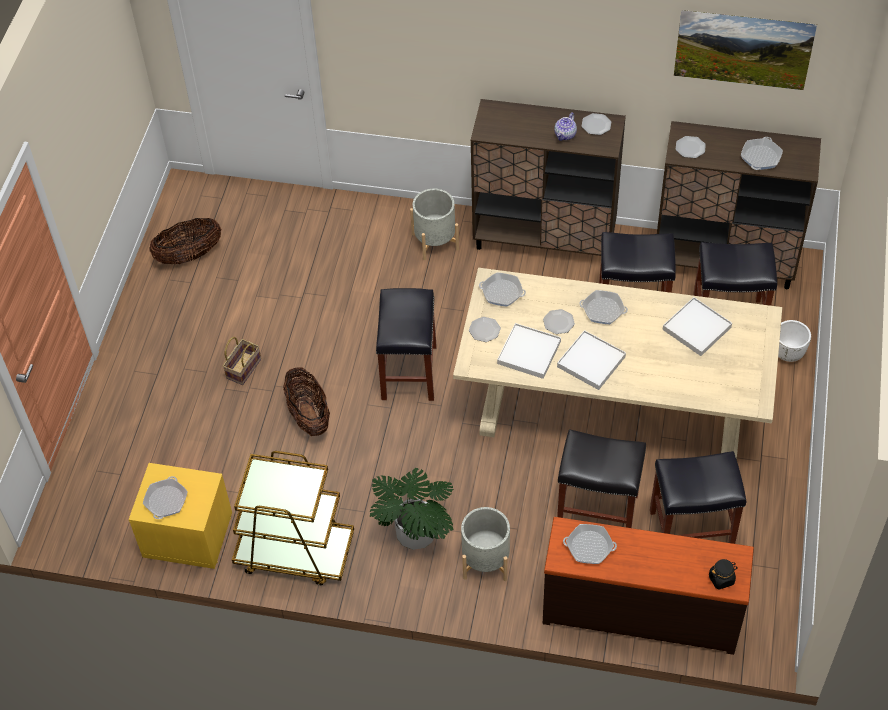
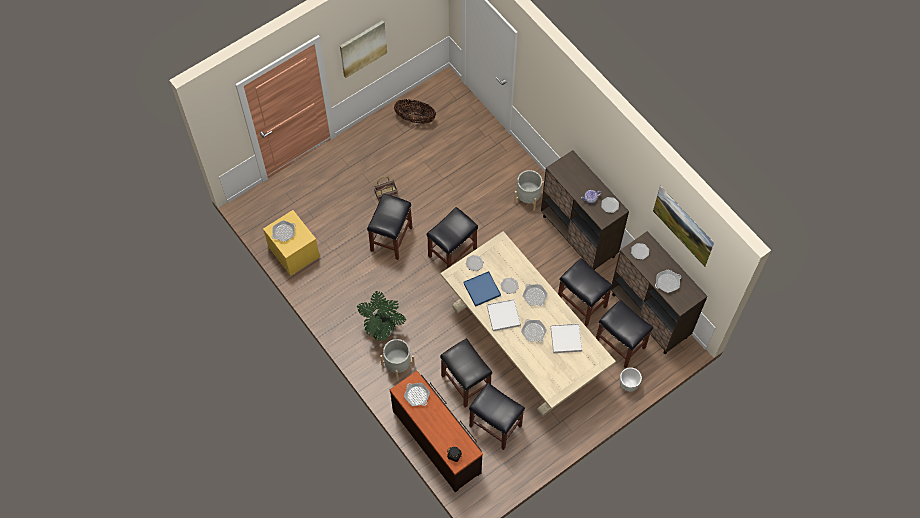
camera: 40 degrees right, 10 degrees up
brown cart [232,451,354,585] -> none
basket [283,367,330,436] -> black stool [367,194,412,260]
frying pan [479,272,526,307] -> frying pan moved to [521,319,547,342]
white tray [497,323,561,379] -> blue tray [464,271,501,307]
none -> picture [340,20,387,78]

